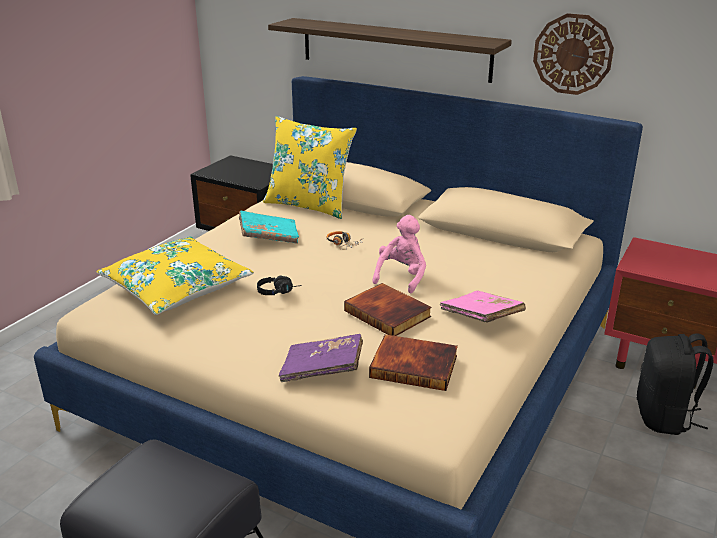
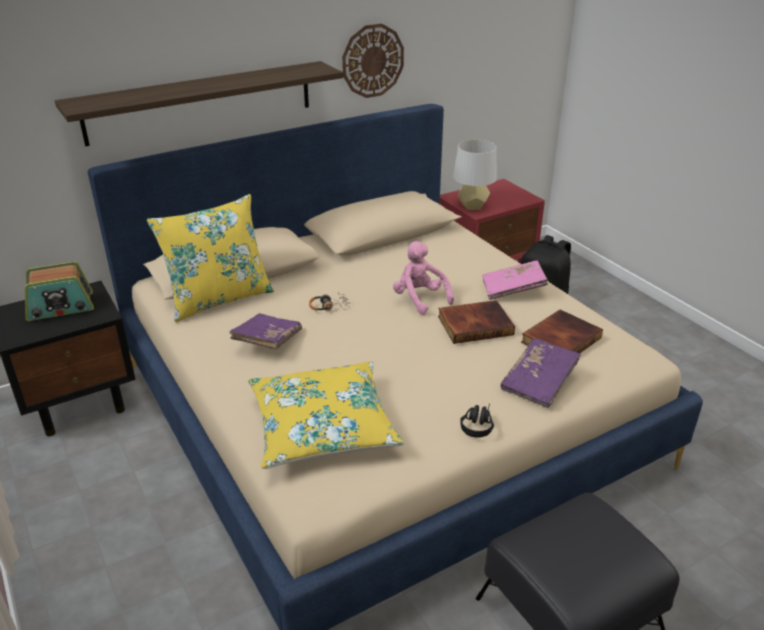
camera: 60 degrees left, 5 degrees up
turquoise book [239,210,299,244] -> purple book [229,313,302,349]
black headphones [257,276,302,295] -> black headphones moved to [460,403,494,438]
none -> radio [25,261,94,321]
none -> grey table lamp [453,140,497,210]

